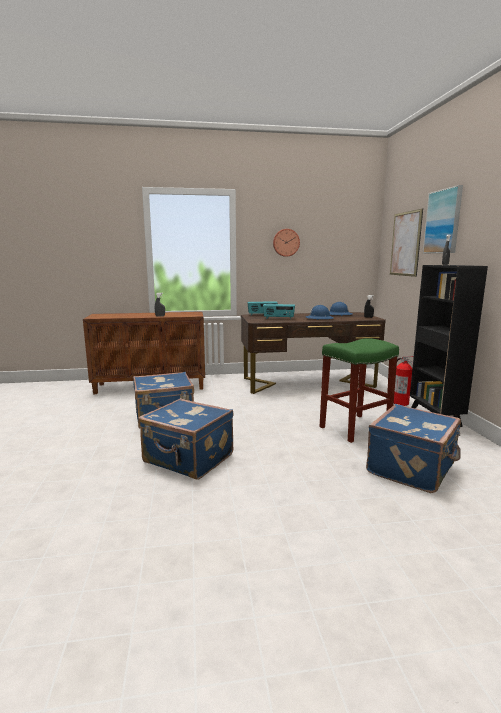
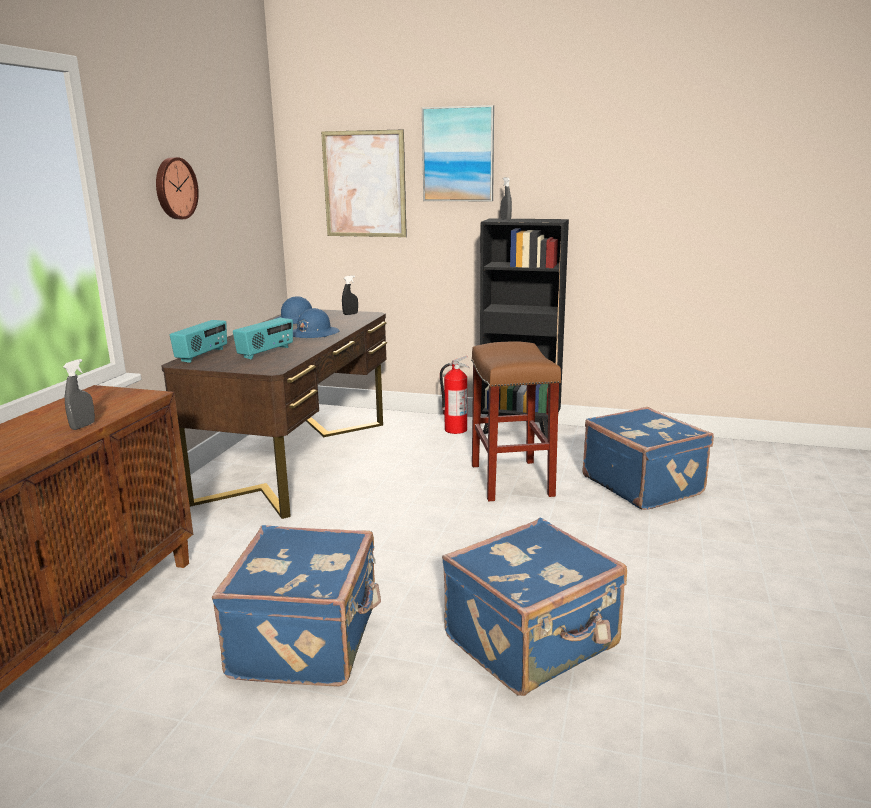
camera: 65 degrees left, 5 degrees up
green stool [319,338,399,443] -> brown stool [471,341,561,501]

